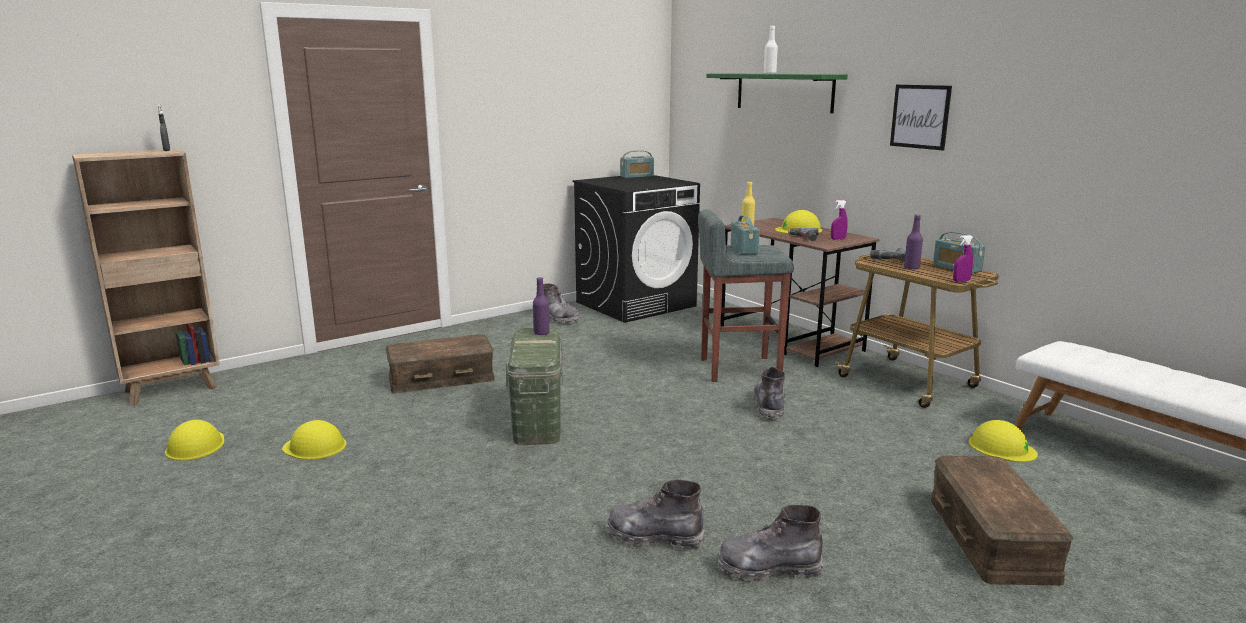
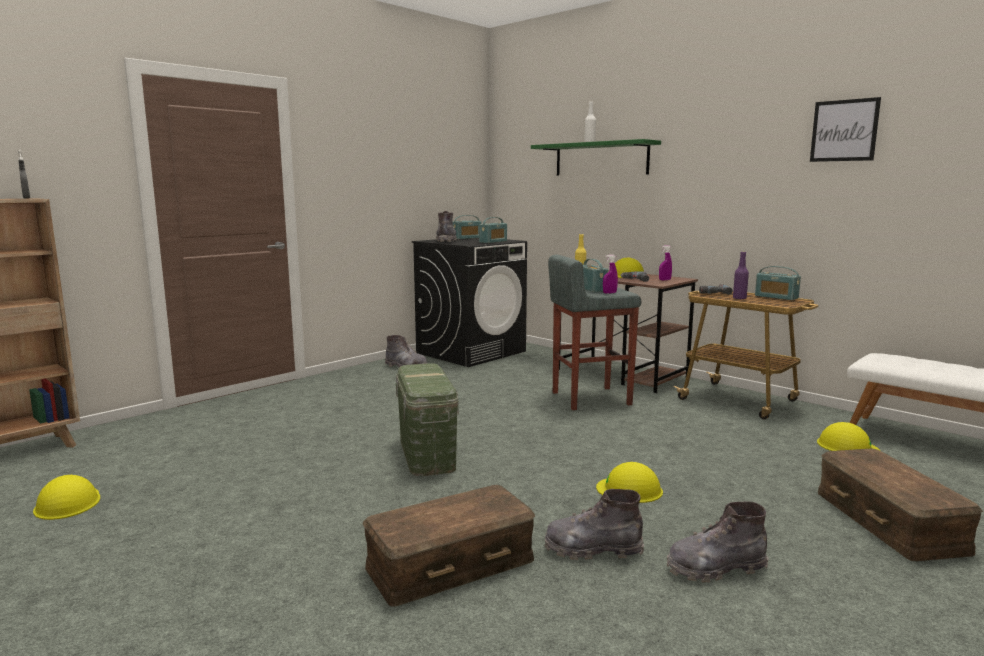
camera: 10 degrees left, 5 degrees down
yellow hard hat [282,420,346,460] -> yellow hard hat moved to [596,462,663,503]
brown storage box [386,334,495,393] -> brown storage box moved to [362,485,535,607]
purple bottle [533,277,550,335] -> none
grey boot [753,366,786,420] -> grey boot moved to [436,211,457,242]
picture [890,85,952,150] -> picture moved to [810,97,881,162]
purple spray bottle [953,235,973,282] -> purple spray bottle moved to [603,255,618,294]
none -> radio [479,217,507,243]

